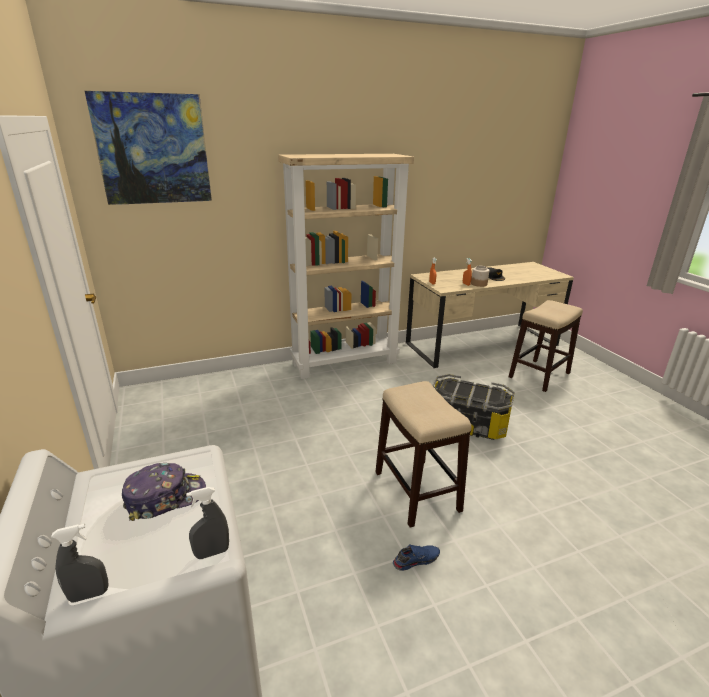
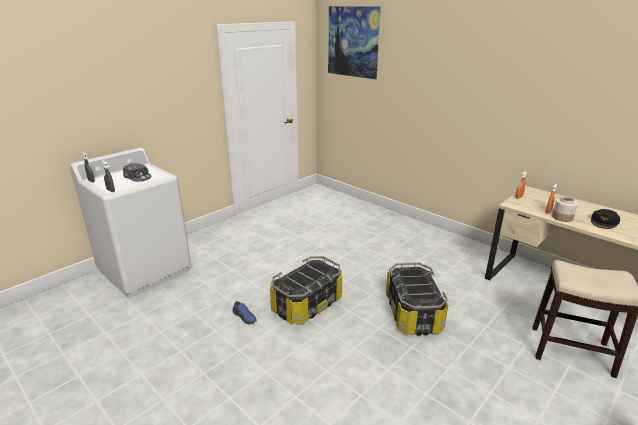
camera: 65 degrees right, 0 degrees up
beige bookcase [278,154,414,379] -> none
stool [375,381,472,528] -> storage box [270,256,342,324]

